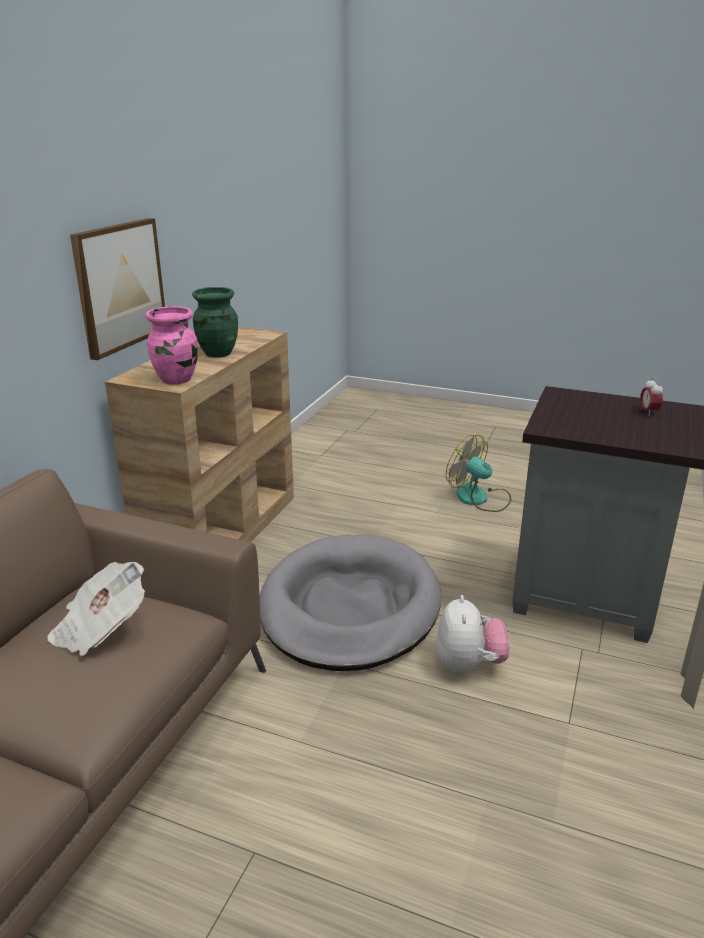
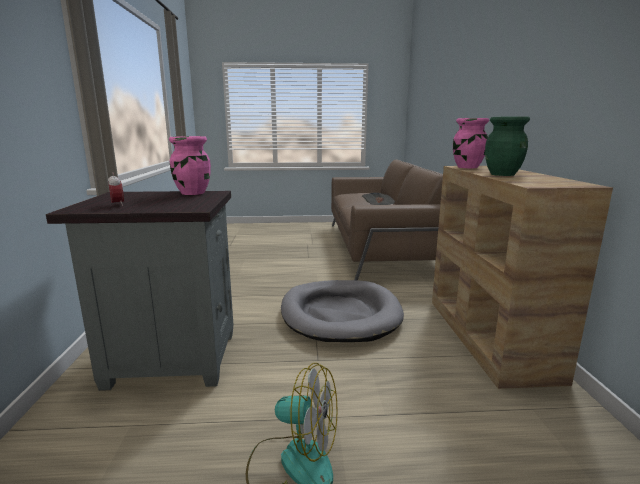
camera: 155 degrees right, 10 degrees down
picture [70,218,165,360] -> none
plush toy [436,595,510,674] -> none
none -> pink vase [169,136,211,195]

